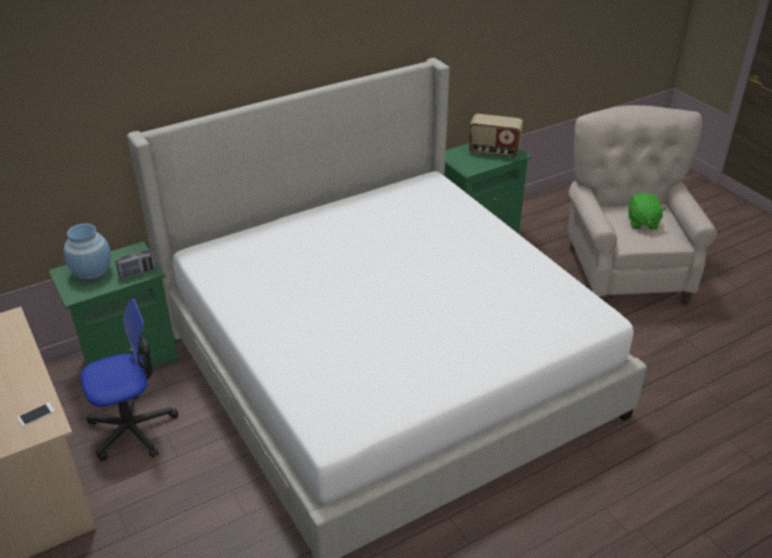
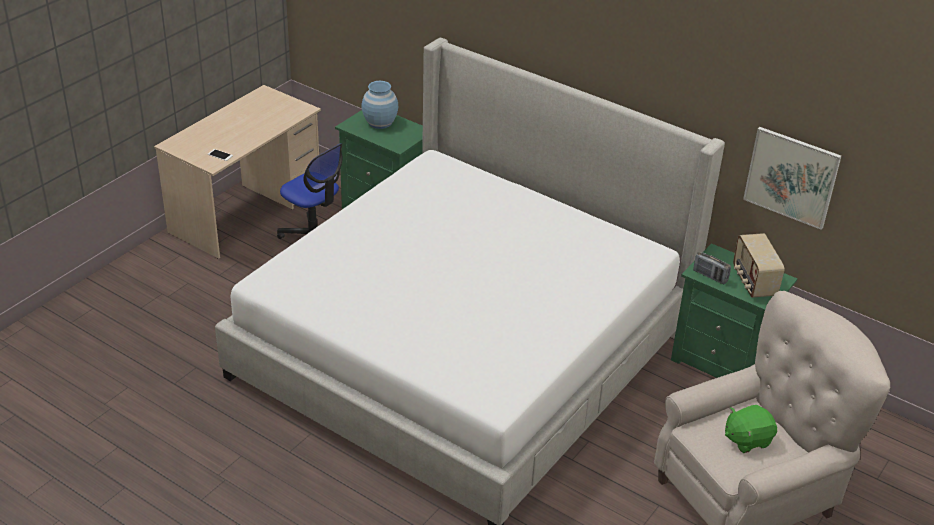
camera: 65 degrees right, 0 degrees up
radio [115,250,157,280] -> radio moved to [693,252,731,284]
none -> picture [743,127,841,230]

